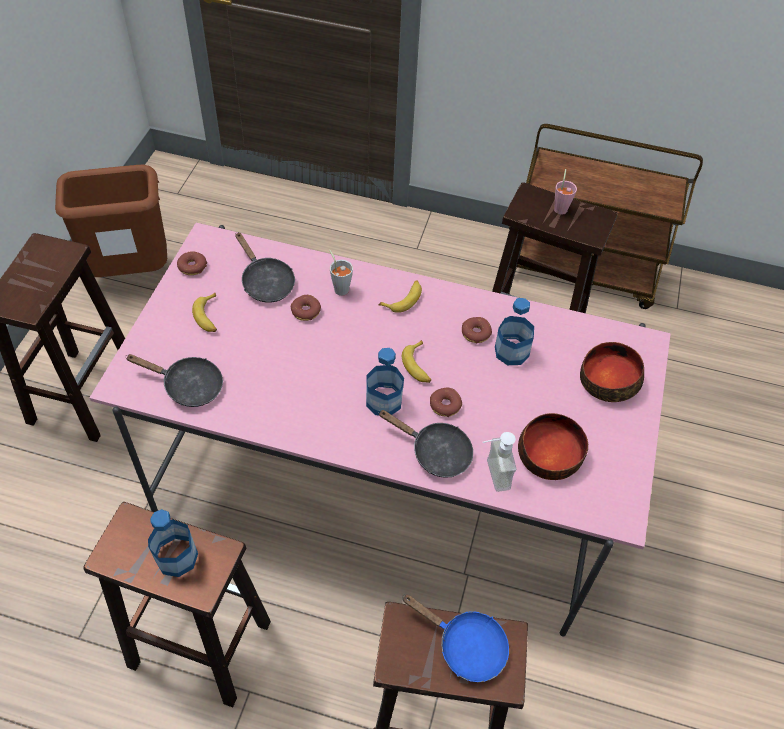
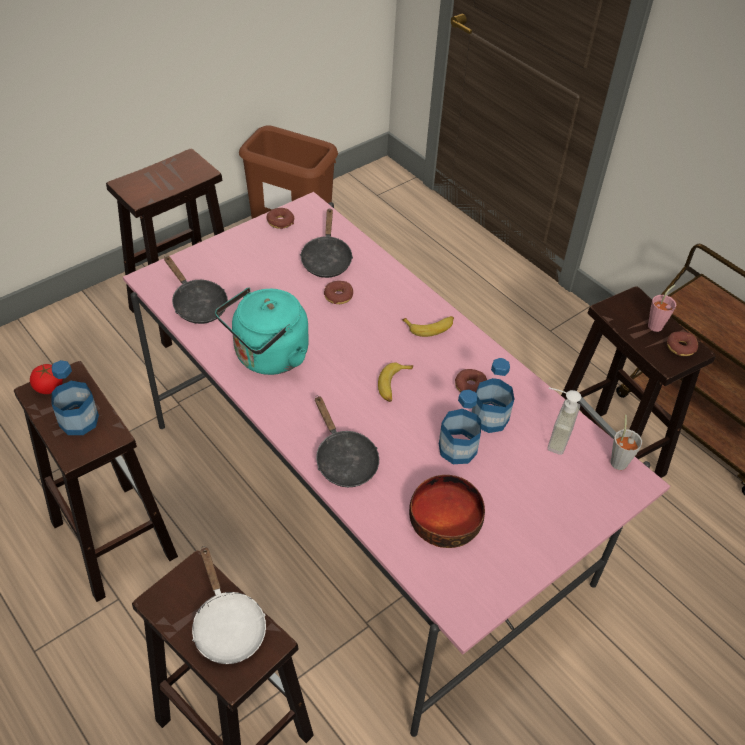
camera: 35 degrees right, 5 degrees down
banana [192,293,217,332] -> none
grey cup [329,250,353,296] -> grey cup moved to [611,415,642,470]
bottle [366,348,404,415] -> bottle moved to [439,389,481,464]
blue frying pan [402,595,509,682] -> white frying pan [192,546,266,664]
donut [430,387,462,417] -> donut moved to [667,331,698,356]
soap dispenser [483,432,516,492] -> soap dispenser moved to [547,387,581,455]
bowl [580,342,644,402] -> none
none -> tomato [30,364,63,394]
none -> turquoise kettle [215,287,309,375]

